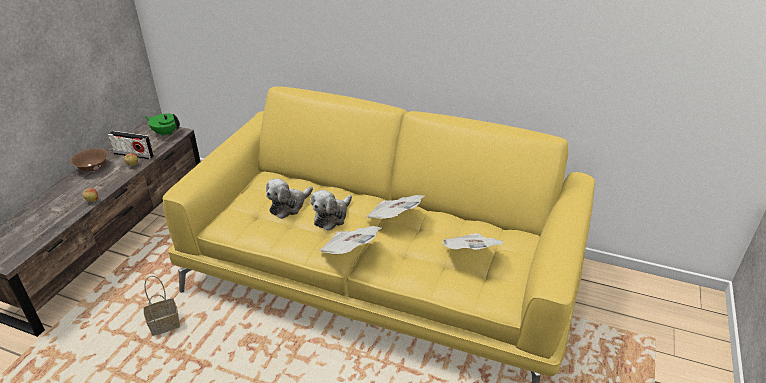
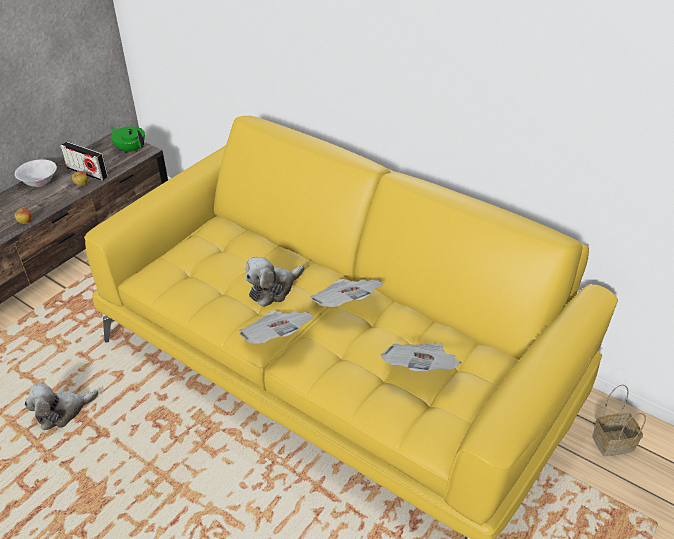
camera: 15 degrees right, 5 degrees up
brown bowl [70,148,108,172] -> white bowl [15,159,57,187]
basket [143,276,180,336] -> basket moved to [592,385,646,456]
plush toy [266,179,313,219] -> plush toy moved to [25,382,98,430]

